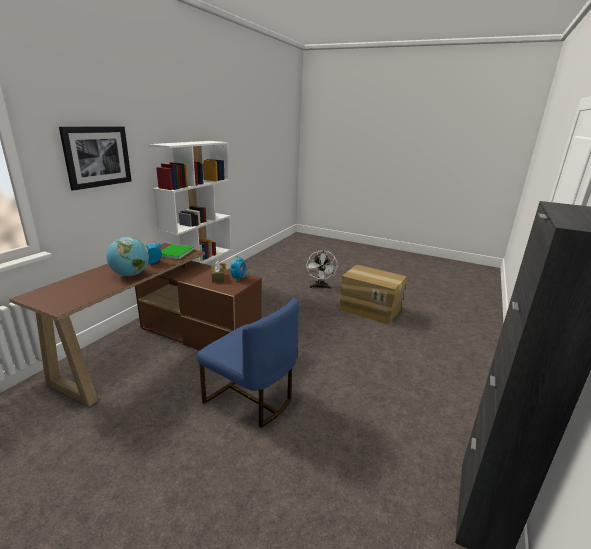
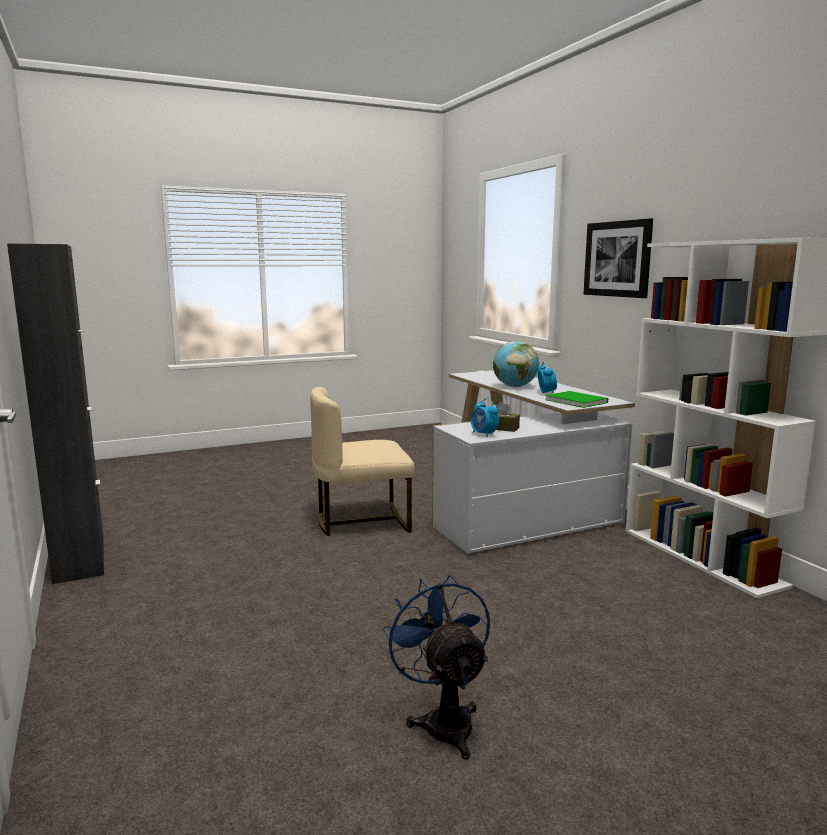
camera: 130 degrees right, 10 degrees down
brown desk [9,243,262,406] -> white desk [432,370,635,554]
blue chair [197,298,299,428] -> beige chair [310,387,415,536]
white fan [307,250,338,289] -> none
cardboard box [339,265,406,325] -> blue fan [383,575,490,760]

